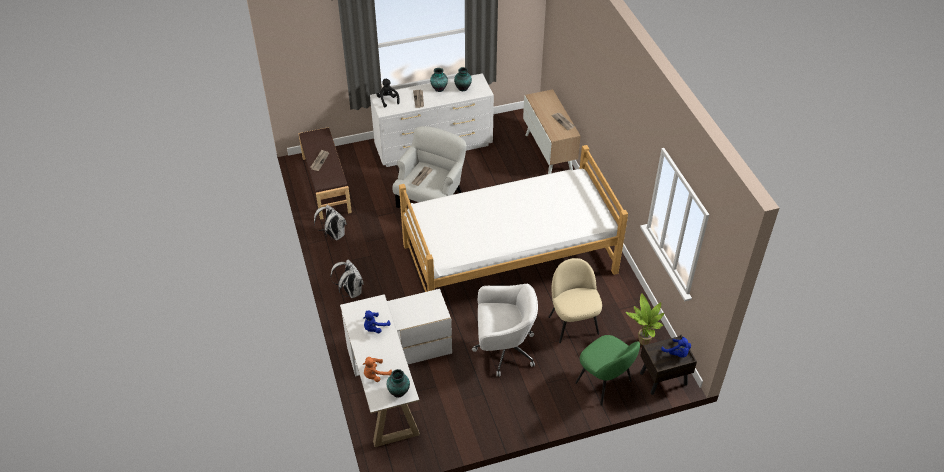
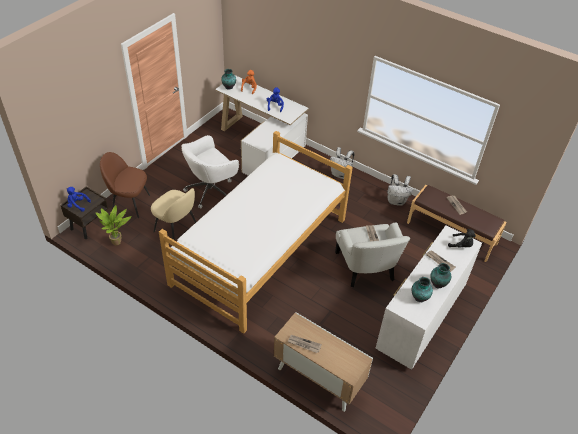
camera: 140 degrees right, 0 degrees up
green chair [575,335,640,406] -> brown chair [100,152,150,218]

